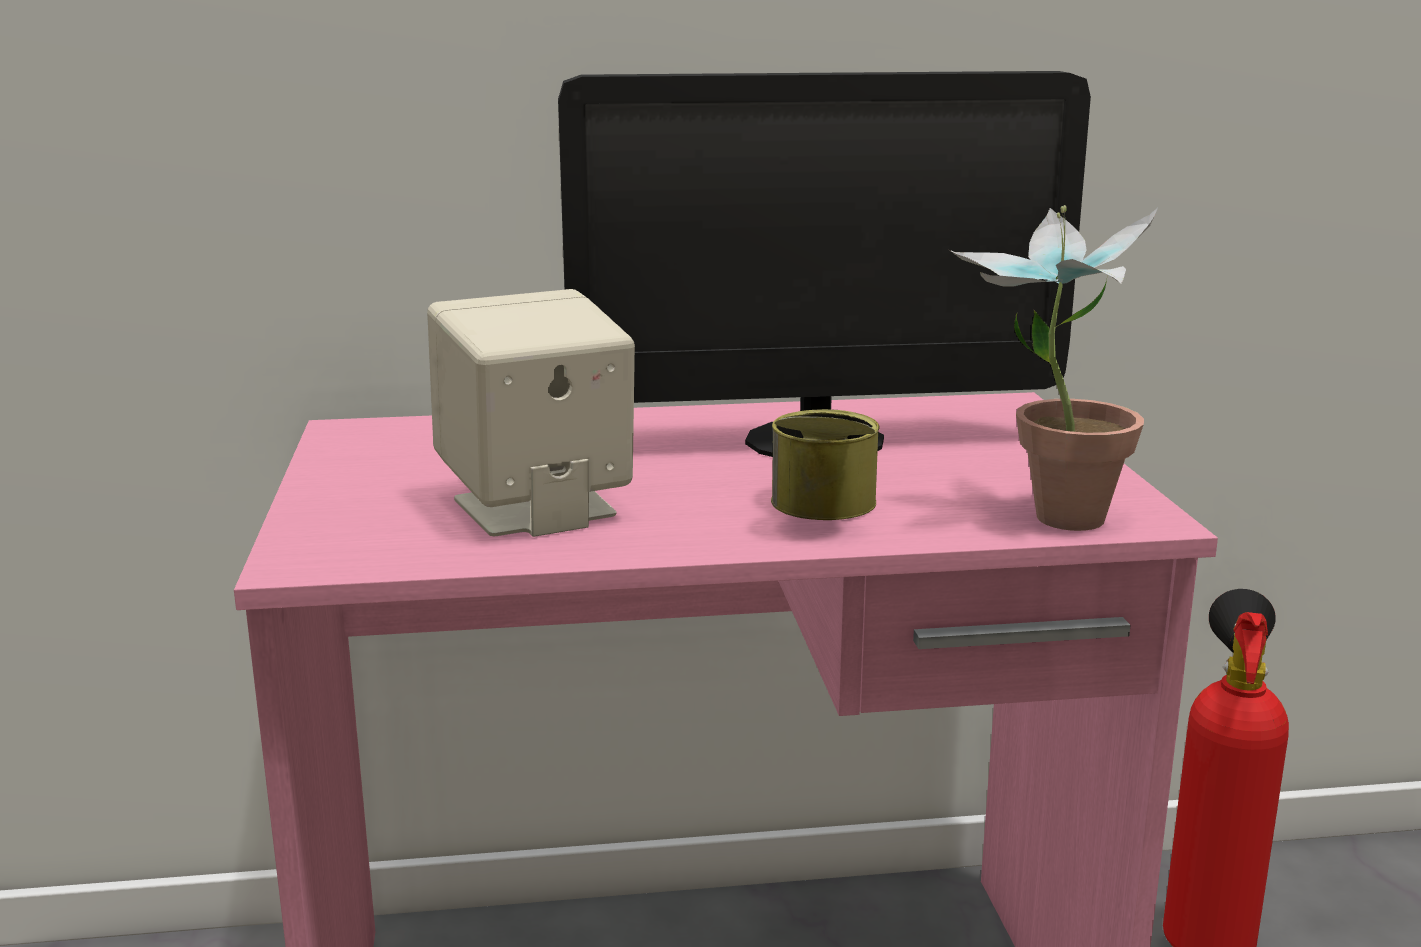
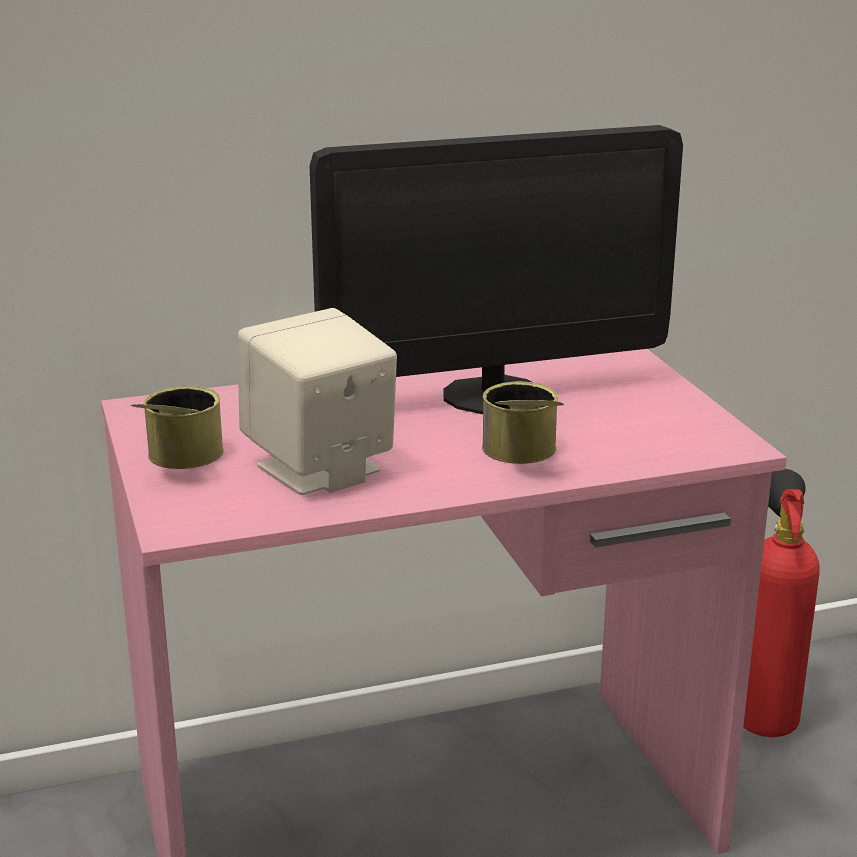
camera: 10 degrees left, 5 degrees up
potted plant [948,205,1158,531] -> none
none -> can [131,386,224,469]

